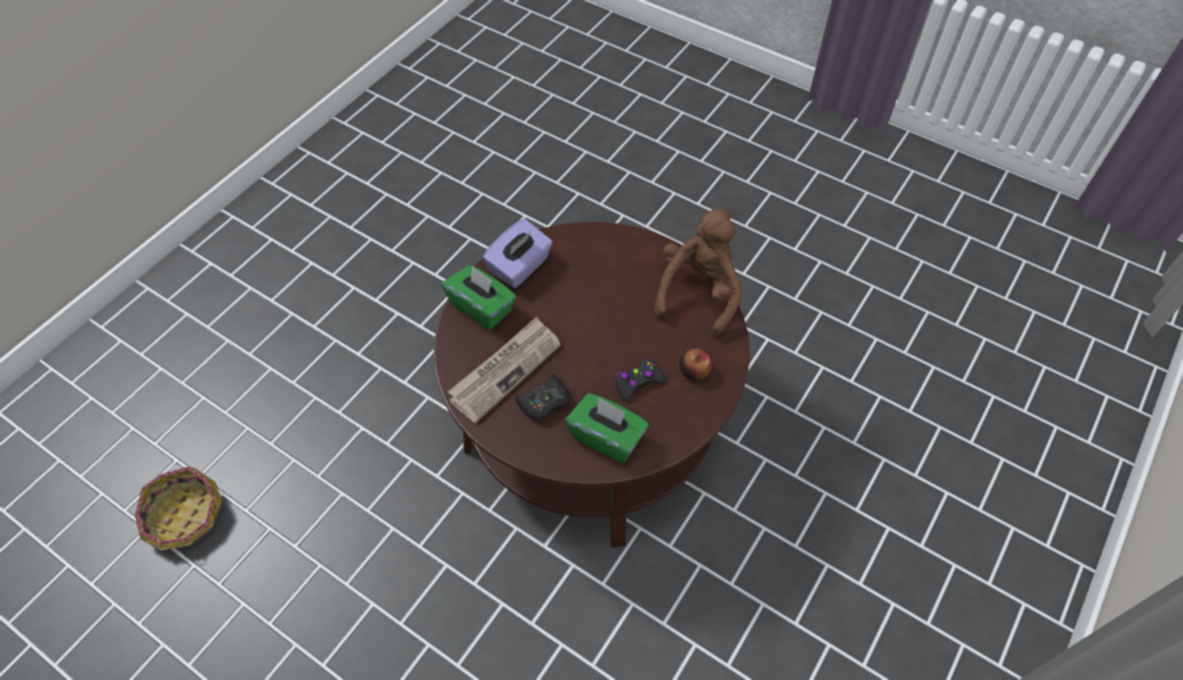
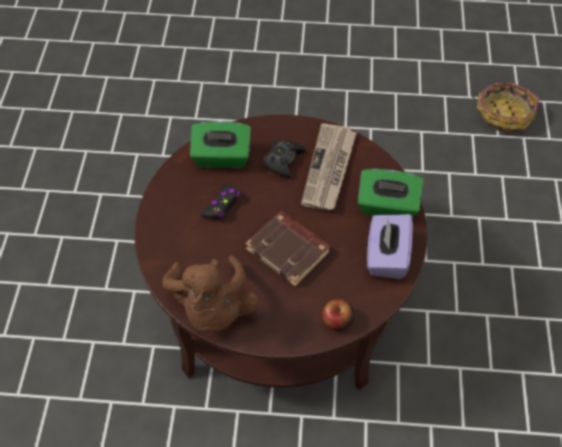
camera: 150 degrees right, 0 degrees up
apple [679,348,712,381] -> apple moved to [322,299,354,331]
none -> brown book [245,211,331,287]

